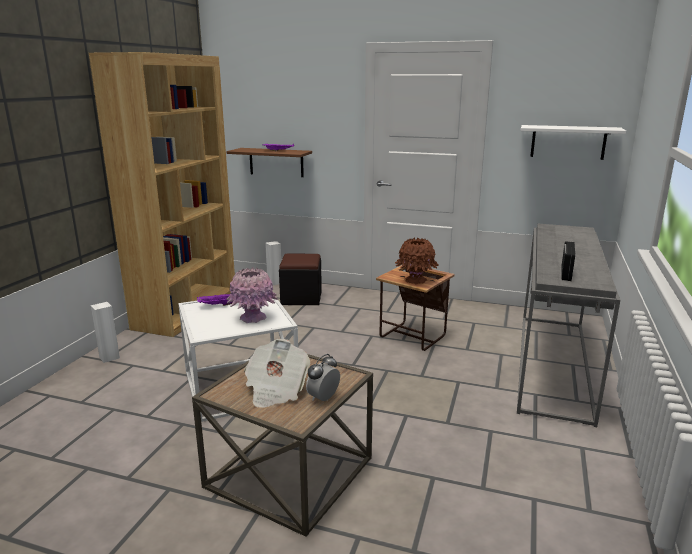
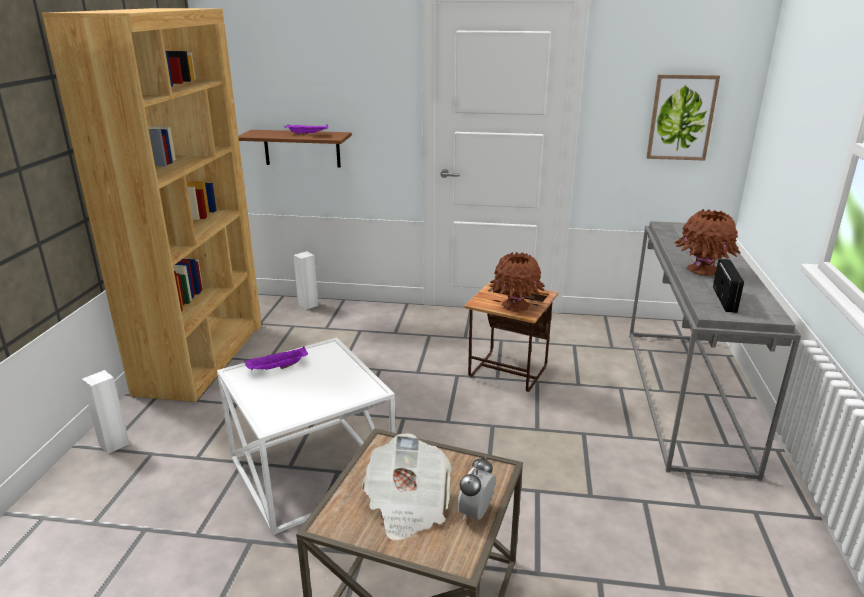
camera: 10 degrees left, 5 degrees up
pink vase [226,267,279,323] -> none
black ottoman [279,254,322,305] -> none
white shelf [520,125,626,160] -> picture [646,74,720,161]
none -> brown vase [675,209,741,276]

